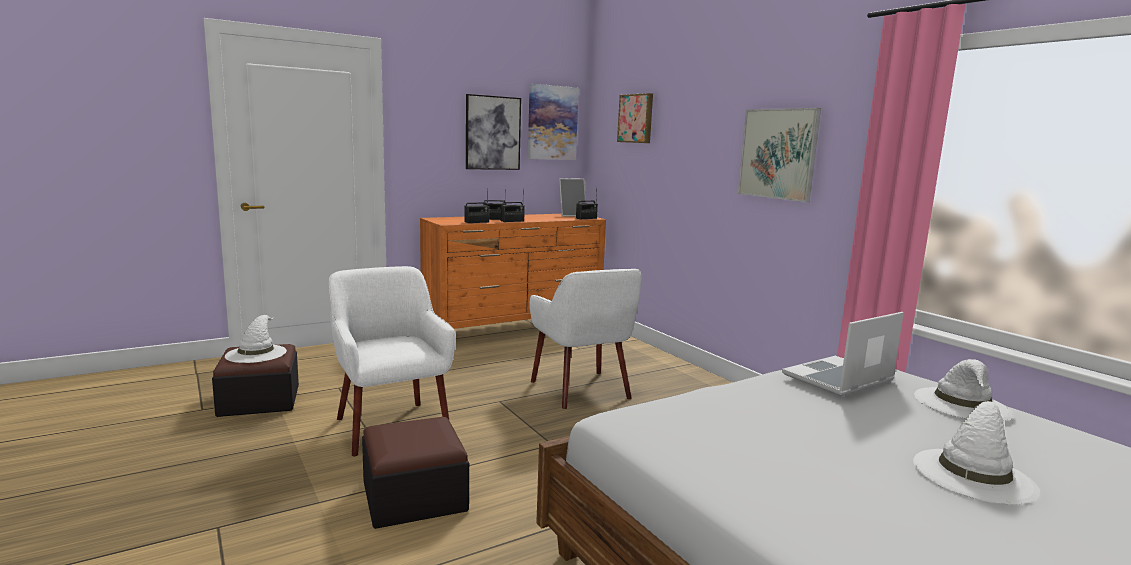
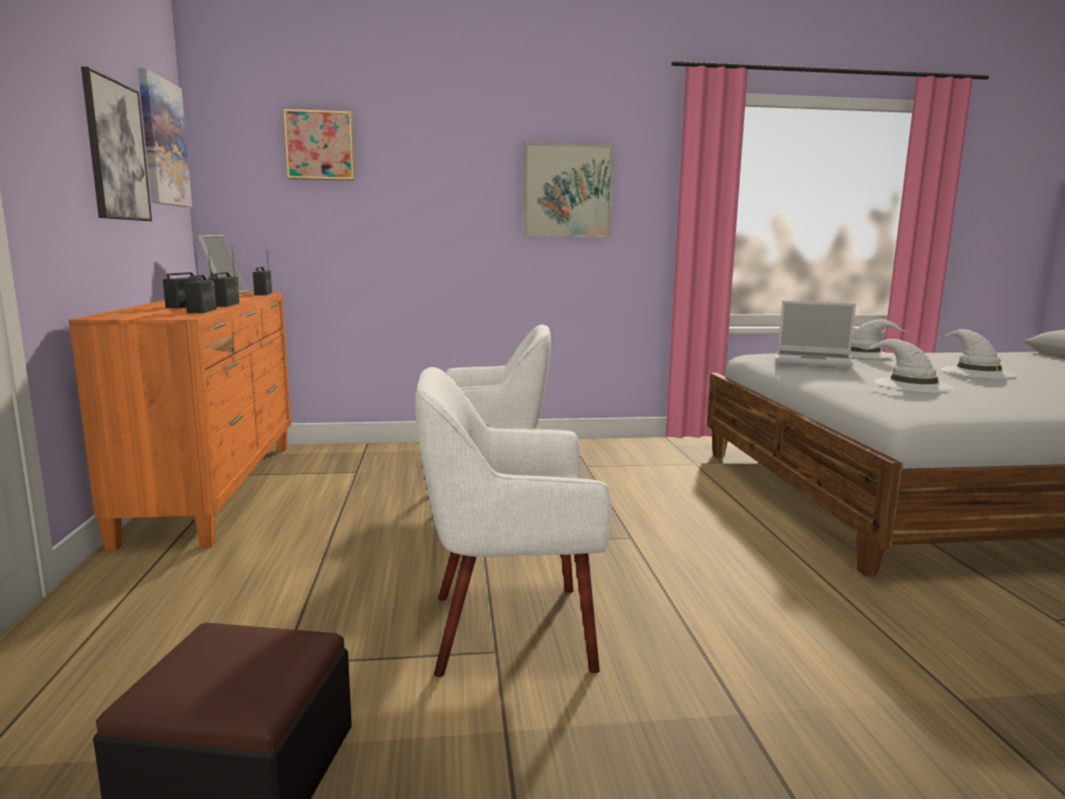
camera: 65 degrees left, 0 degrees up
white hat [225,315,287,363] -> white hat moved to [860,339,955,393]
ottoman [362,417,469,529] -> none
laptop [782,312,904,396] -> laptop turned 60 degrees counterclockwise [775,301,856,367]

